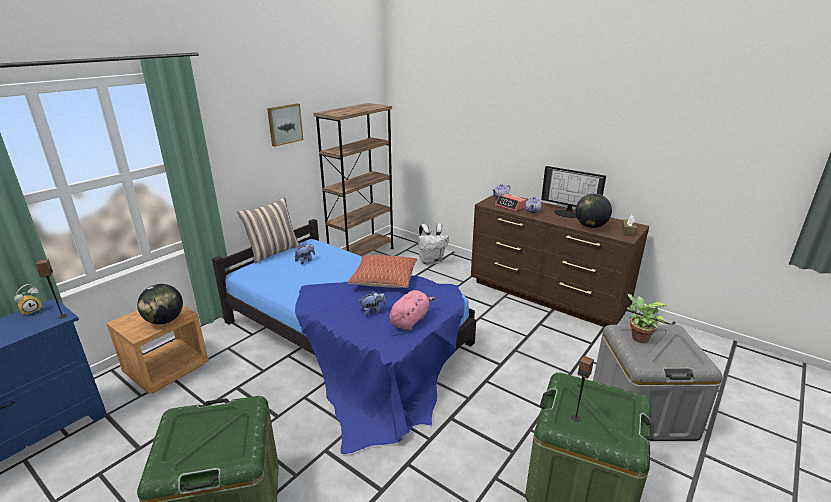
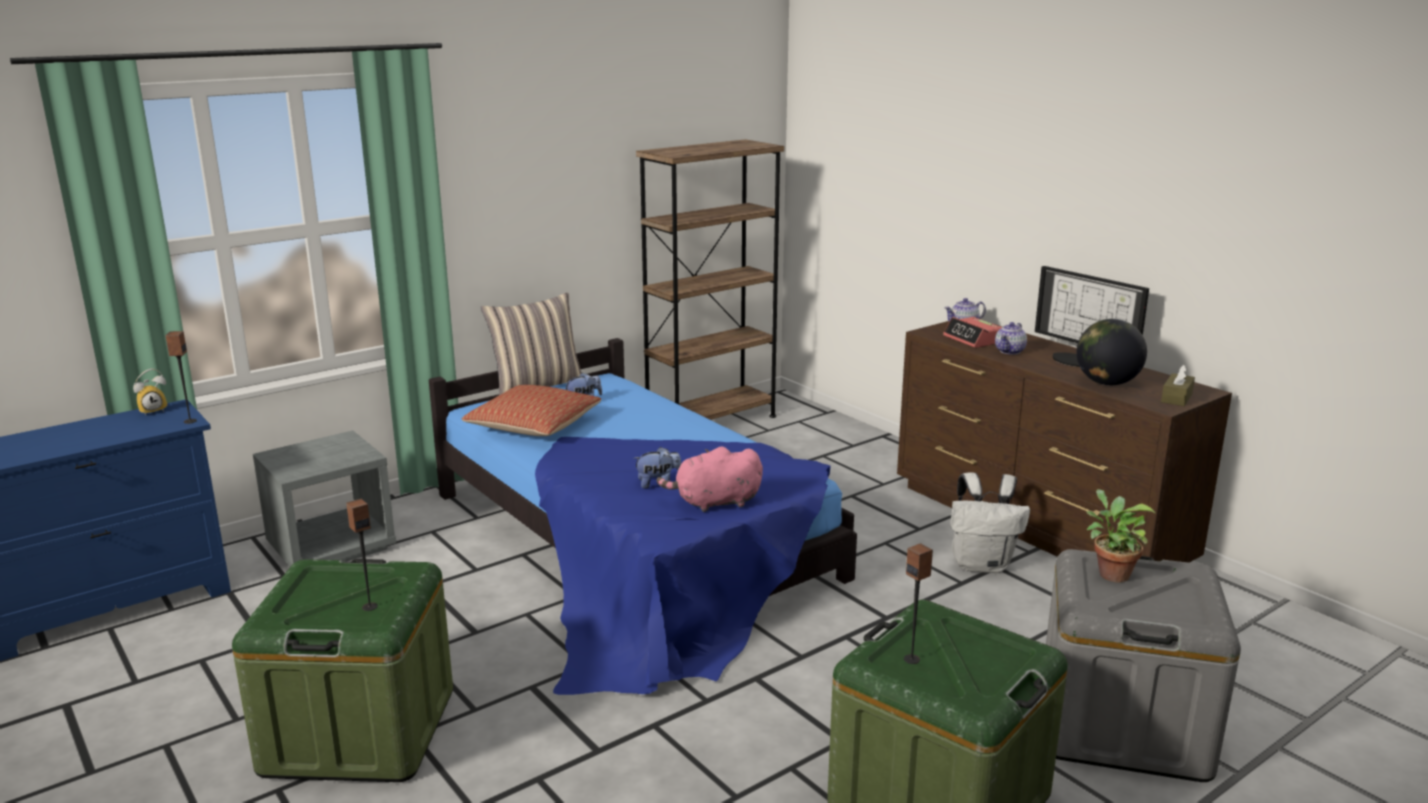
camera: 15 degrees right, 5 degrees down
brown nightstand [106,305,209,394] -> grey nightstand [253,430,396,567]
globe [137,284,183,324] -> none
picture [267,104,303,147] -> none
pillow [348,255,417,288] -> pillow moved to [462,385,602,436]
pink plush toy [389,290,435,330] -> pink plush toy turned 150 degrees counterclockwise [657,446,763,512]
white backpack [418,223,449,265] -> white backpack moved to [951,472,1030,573]
none -> speaker [346,499,378,611]

